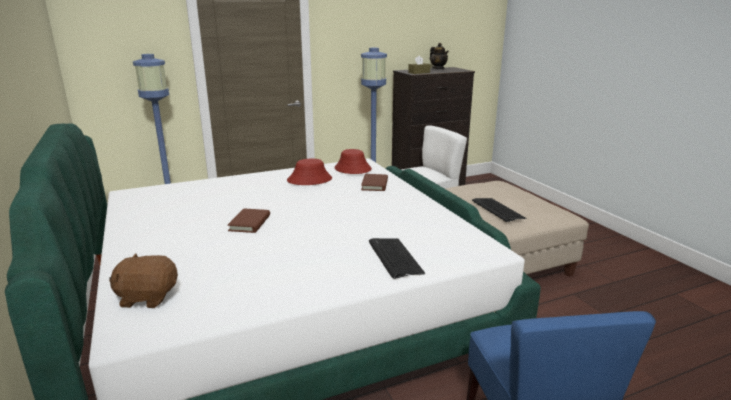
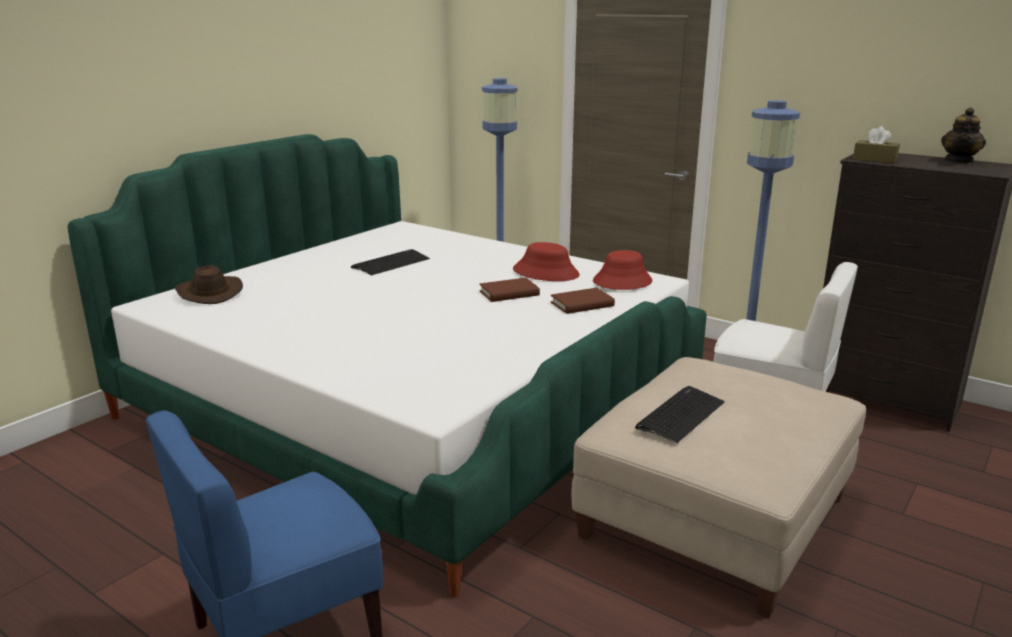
camera: 60 degrees right, 0 degrees up
brown plush toy [109,253,178,308] -> brown hat [175,265,243,304]
brown book [228,208,270,233] -> brown book moved to [479,278,540,302]
keyboard [369,238,425,279] -> keyboard moved to [351,249,430,275]

